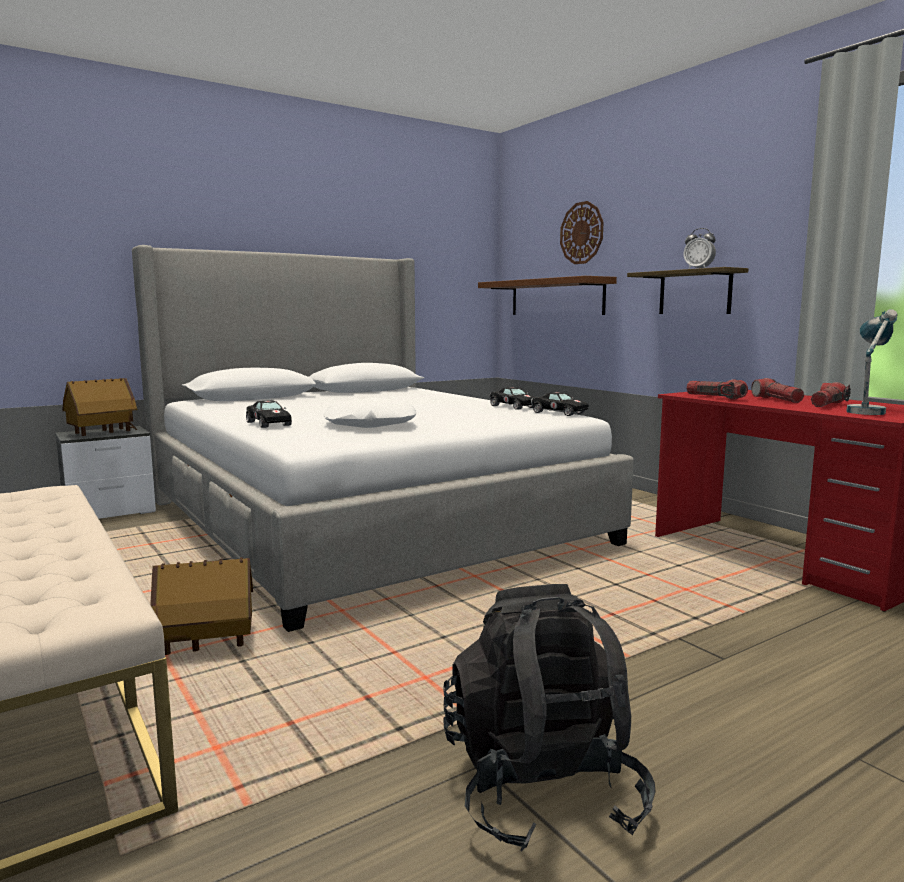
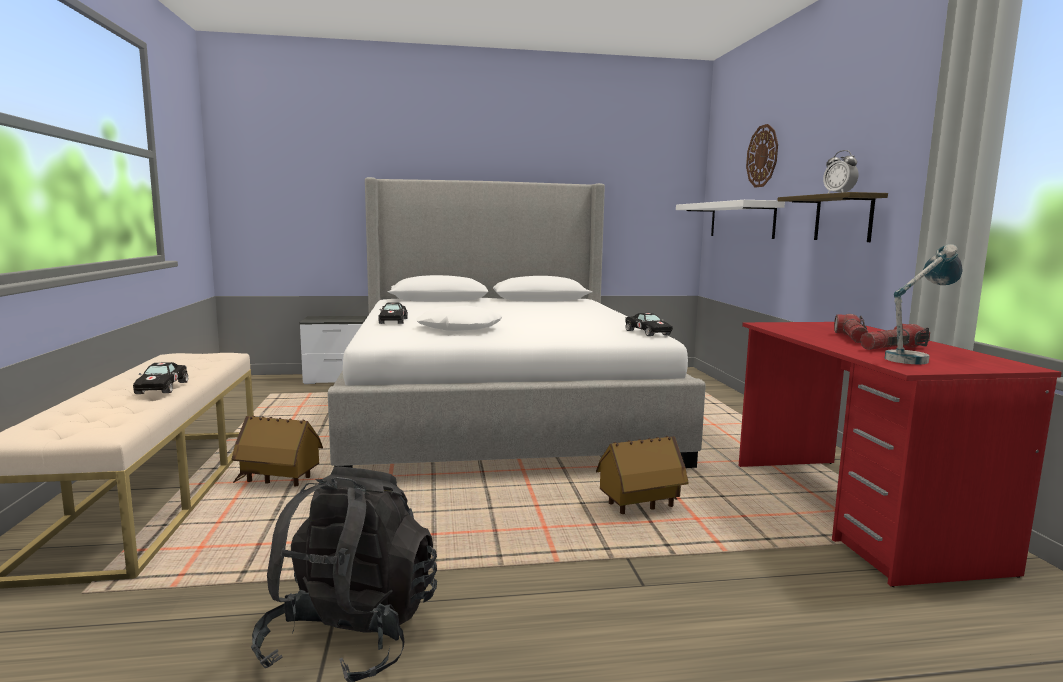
camera: 25 degrees right, 0 degrees up
toy house [62,378,137,436] -> toy house moved to [596,436,689,514]
brown shelf [478,276,617,315] -> white shelf [676,200,785,239]
black toy car [489,387,536,410] -> black toy car moved to [133,362,188,394]
flashlight [686,379,748,400] -> none

